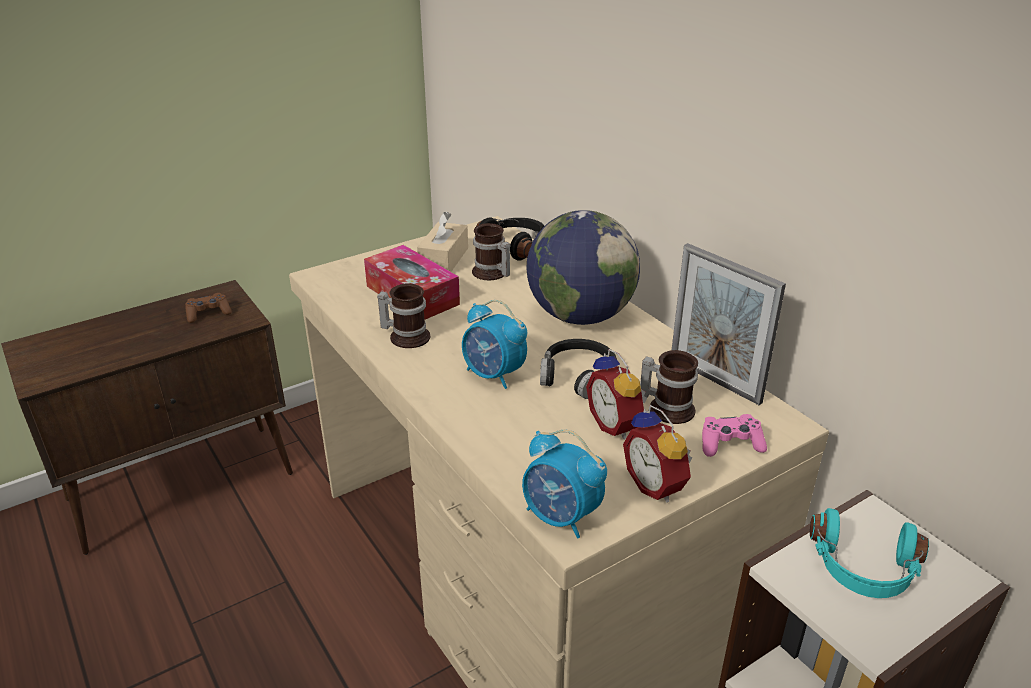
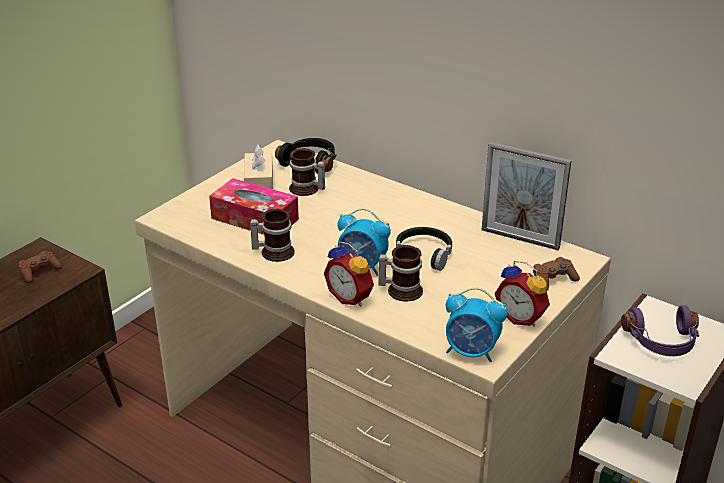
camera: 20 degrees left, 0 degrees up
globe [526,210,640,325] -> none
alarm clock [586,349,647,439] -> alarm clock moved to [324,241,374,306]
mug [640,350,698,424] -> mug moved to [378,245,423,302]
pink game controller [702,414,767,457] -> brown game controller [533,257,580,291]
turquoise headphones [810,508,929,598] -> purple headphones [621,305,699,356]

